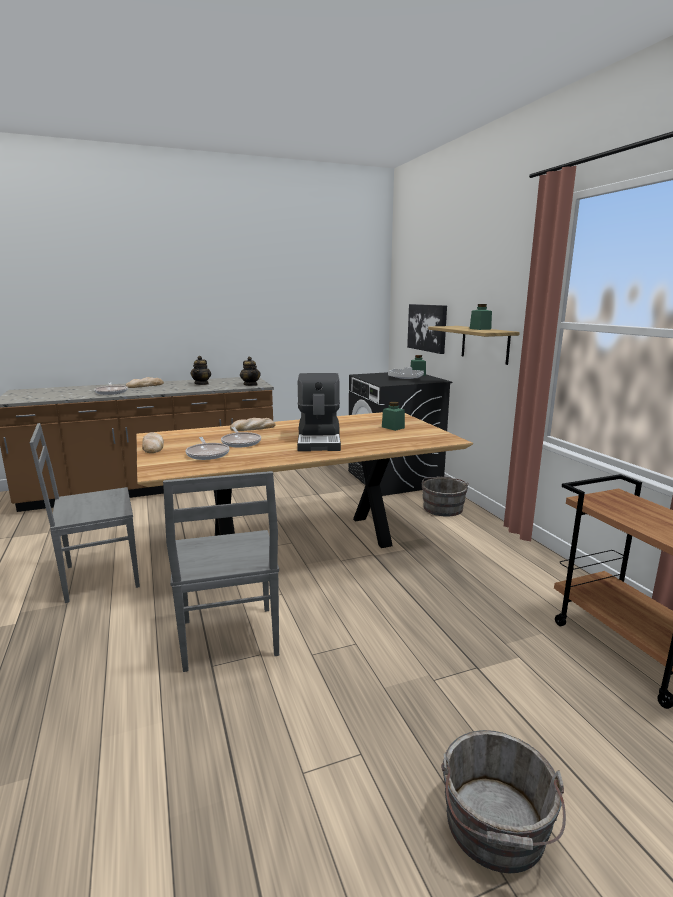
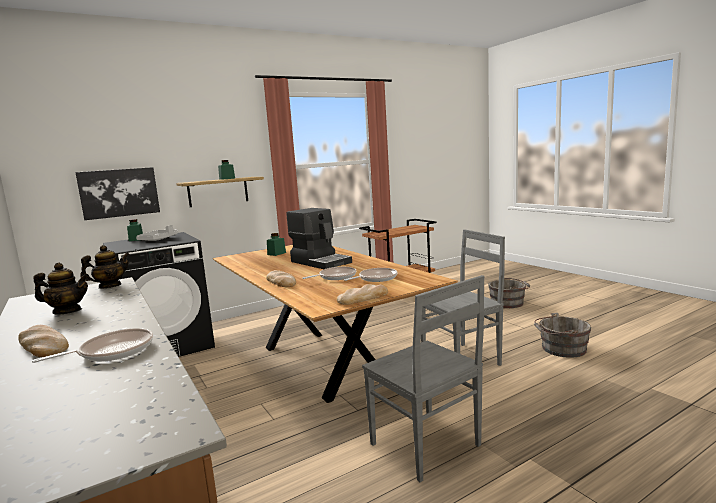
camera: 100 degrees left, 5 degrees down
coffee machine [297,373,341,451] -> coffee machine turned 60 degrees clockwise [286,208,352,269]
grey bucket [421,476,469,517] -> grey bucket moved to [534,313,591,358]

